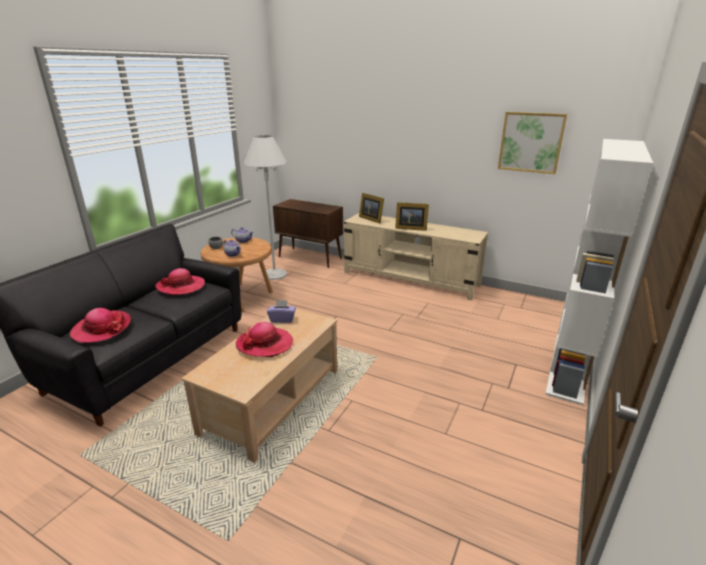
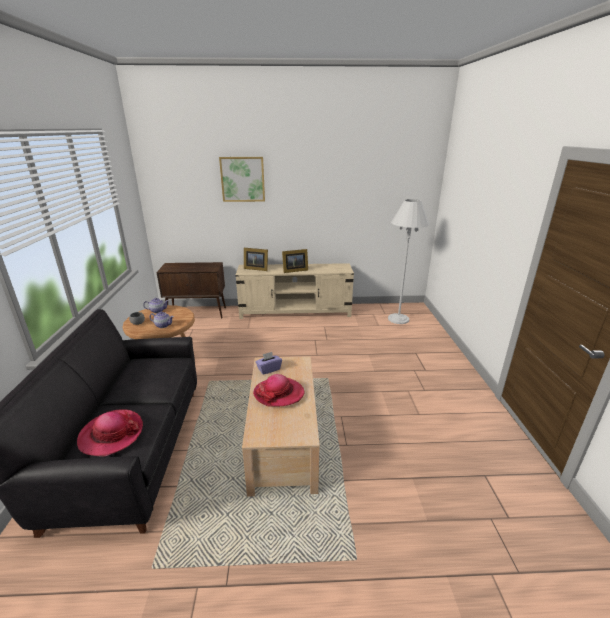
camera: 30 degrees left, 0 degrees up
hat [155,268,205,296] -> none
white floor lamp [244,135,287,280] -> white floor lamp moved to [388,199,430,324]
picture [498,112,567,174] -> picture moved to [219,157,265,202]
white bookcase [545,139,653,405] -> none

